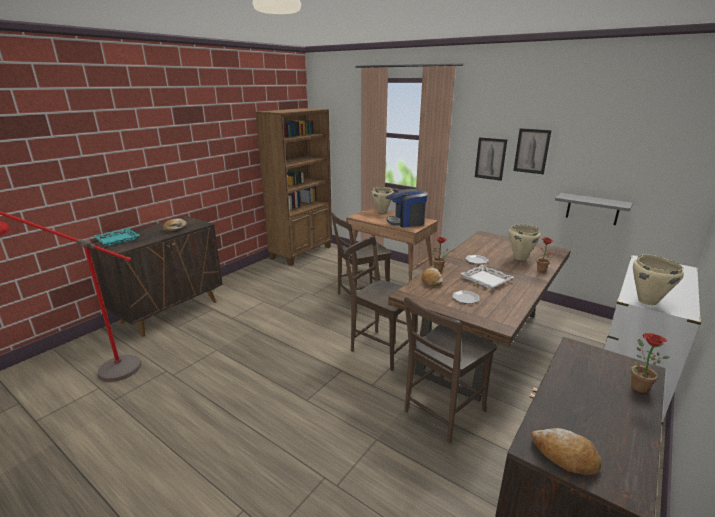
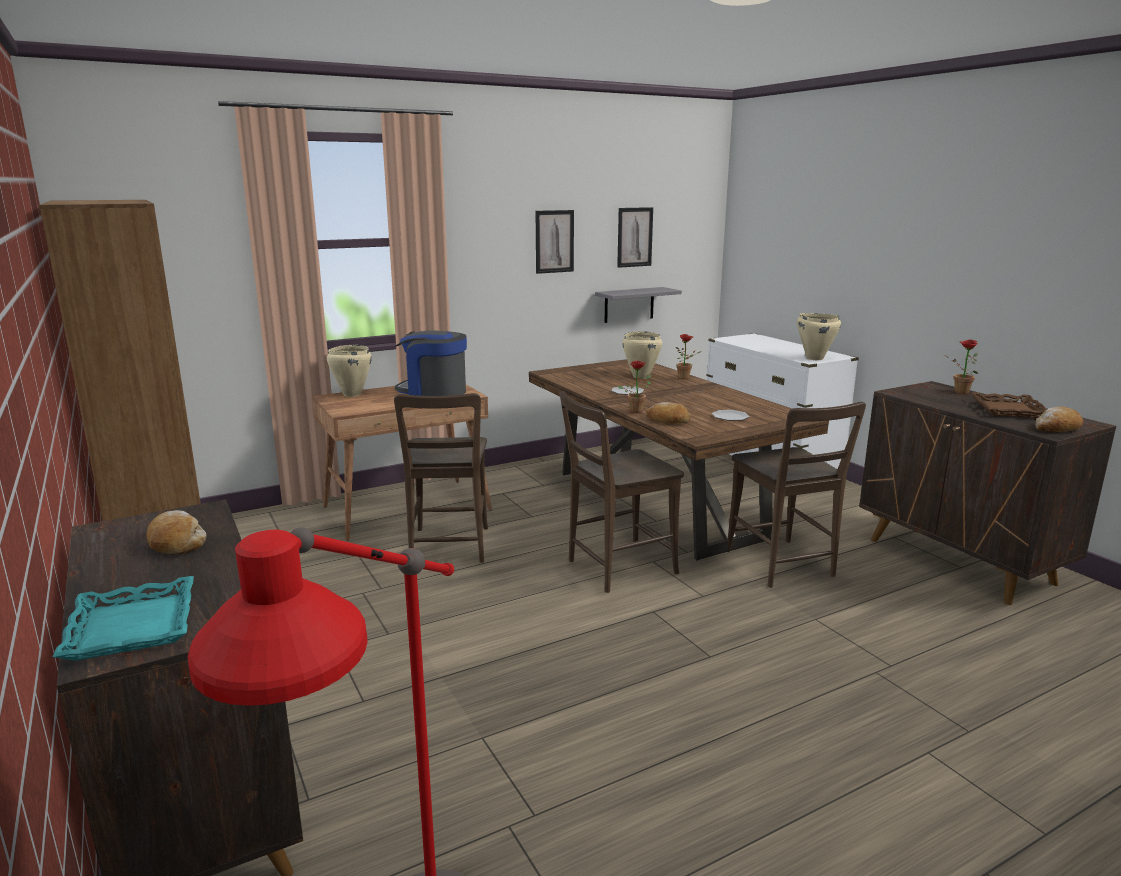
camera: 65 degrees left, 5 degrees down
coffee machine [386,189,428,227] -> coffee machine turned 90 degrees clockwise [395,330,467,396]
white tray [460,265,514,289] -> none
picture [475,137,507,181] -> picture moved to [617,207,653,268]
none -> brown tray [971,392,1047,418]

